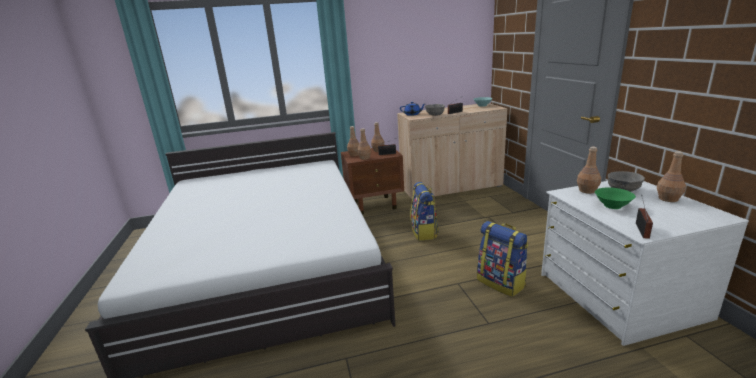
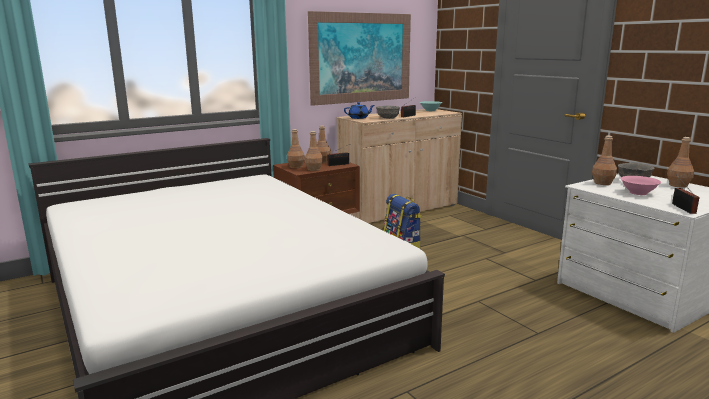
camera: 20 degrees left, 5 degrees down
backpack [477,221,528,297] -> none
green bowl [595,187,636,209] -> pink bowl [620,176,661,195]
none -> picture [308,11,411,106]

